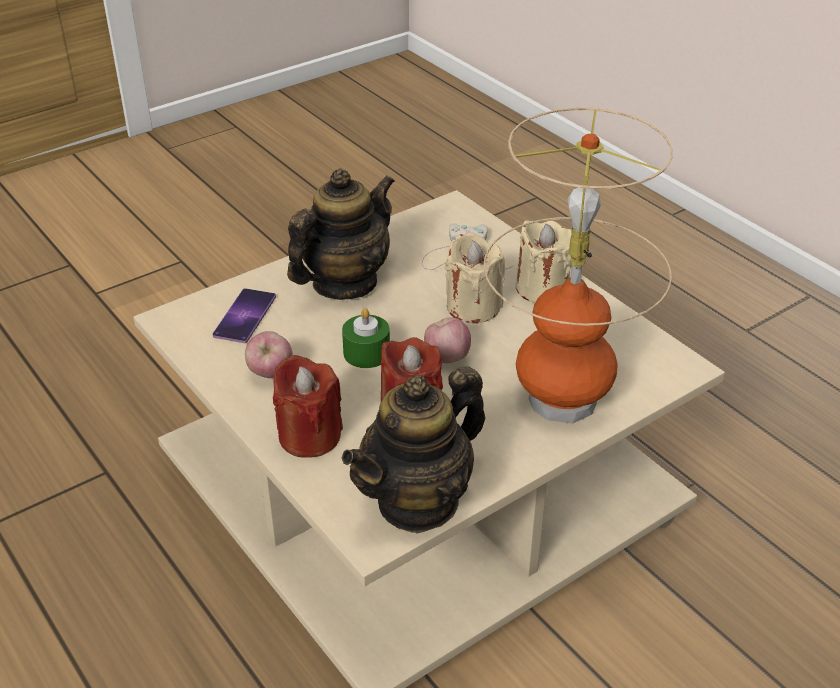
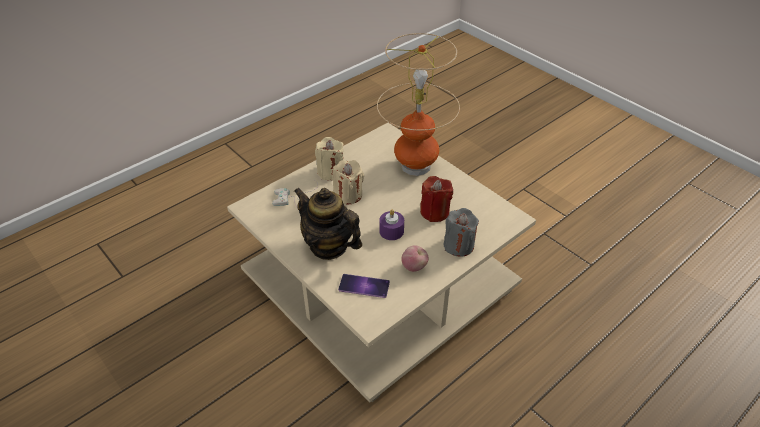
camera: 95 degrees left, 5 degrees up
red candle [273,355,343,458] -> grey candle [444,208,479,257]
green candle [342,308,390,368] -> purple candle [379,210,404,240]
teapot [342,366,485,533] -> none
apple [424,317,471,363] -> none

